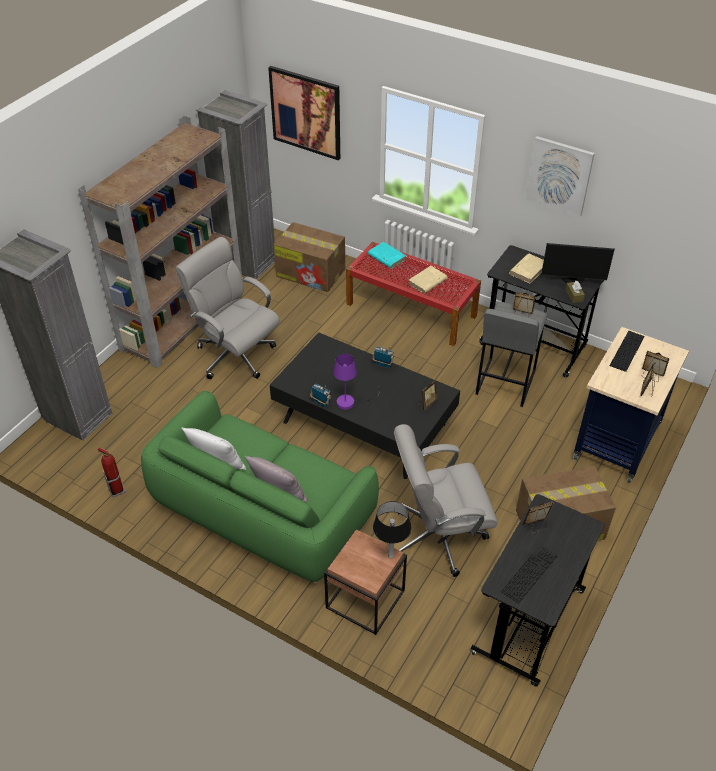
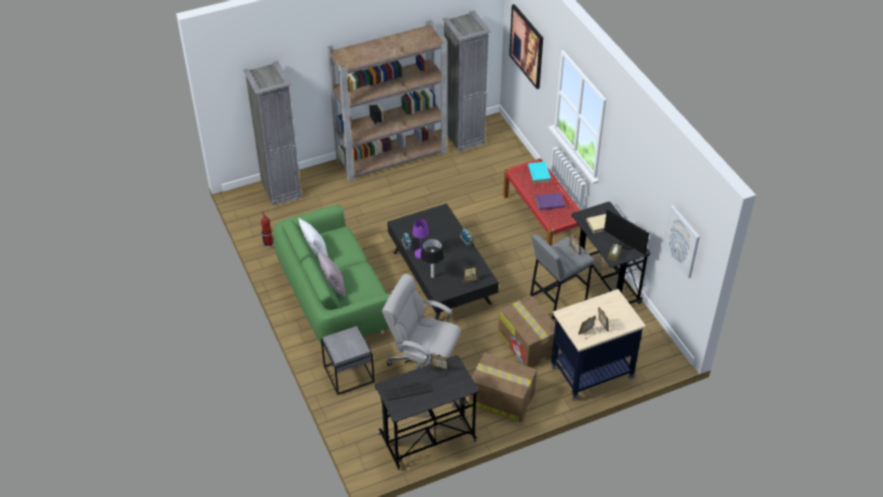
camera: 35 degrees right, 0 degrees up
grey office chair [175,237,280,379] -> none
cardboard box [273,222,345,292] -> cardboard box moved to [498,295,559,367]
brown side table [324,529,407,635] -> grey side table [321,326,375,395]
table lamp [373,501,411,559] -> table lamp moved to [421,239,444,278]
beige book [409,266,448,294] -> purple book [535,193,565,210]
picture [526,136,595,217] -> picture moved to [663,205,700,278]
keyboard [610,331,645,372] -> none

